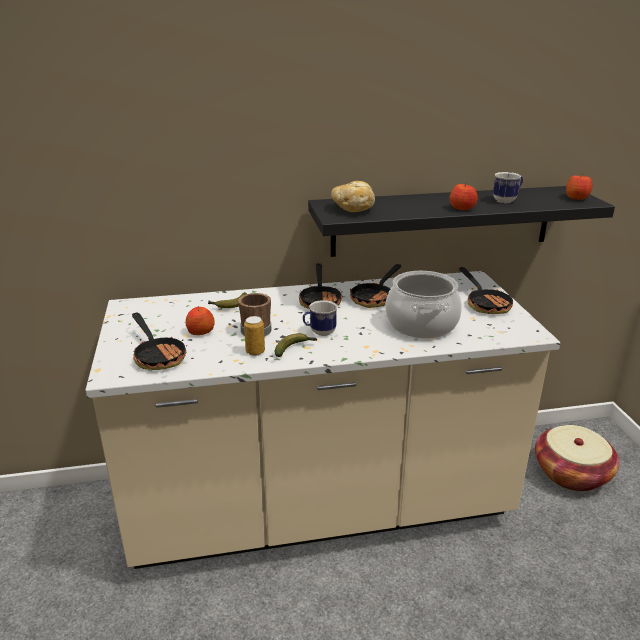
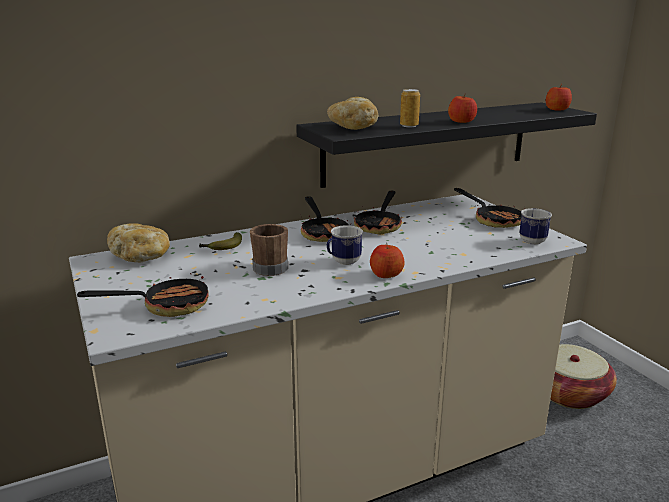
camera: 15 degrees left, 5 degrees down
frying pan [131,313,188,370] -> frying pan turned 60 degrees counterclockwise [77,269,209,317]
apple [186,306,214,335] -> apple moved to [370,243,405,278]
can [244,316,265,356] -> can moved to [400,89,420,127]
banana [275,333,317,357] -> none
cooking pot [386,271,462,339] -> none
mug [493,172,523,203] -> mug moved to [519,208,552,245]
none -> bread [107,223,170,262]

